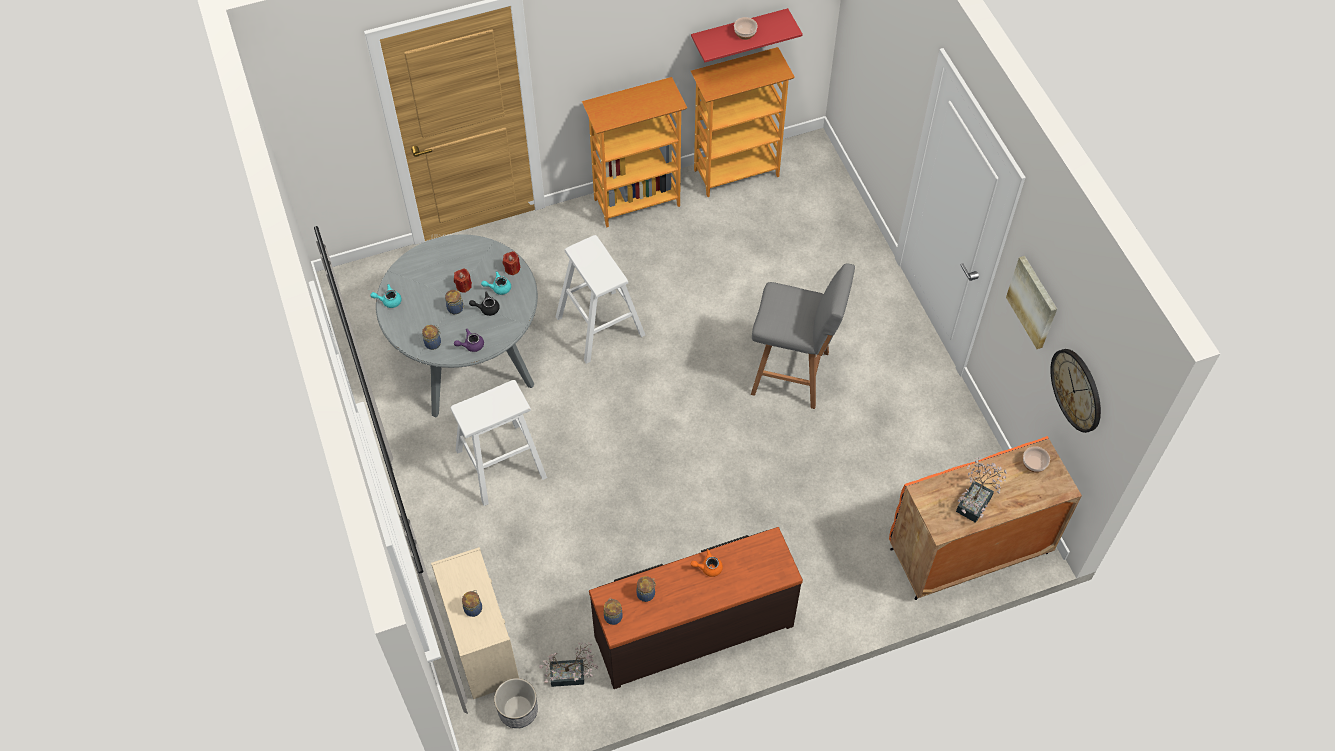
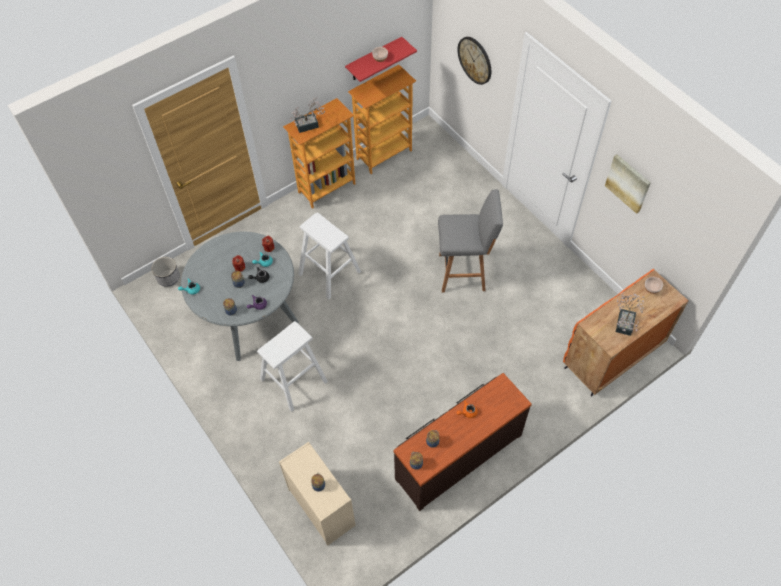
camera: 15 degrees left, 0 degrees up
planter [494,678,538,728] -> planter moved to [151,257,180,287]
potted plant [539,642,598,687] -> potted plant moved to [290,97,325,133]
wall clock [1050,349,1101,433] -> wall clock moved to [458,37,491,85]

